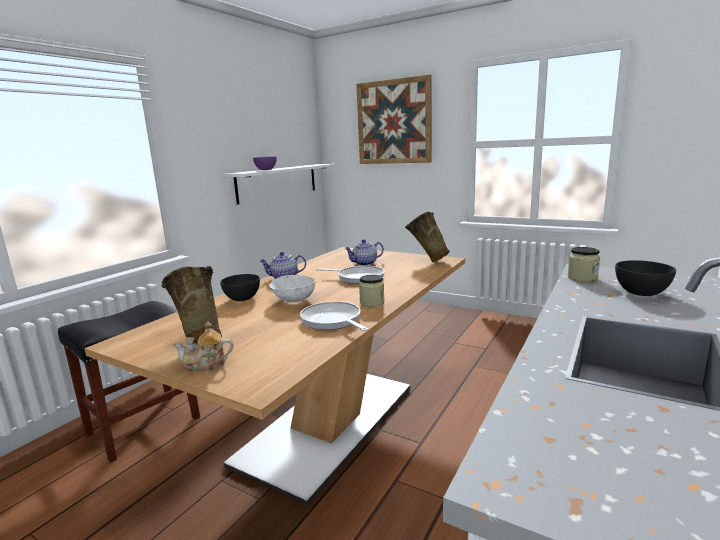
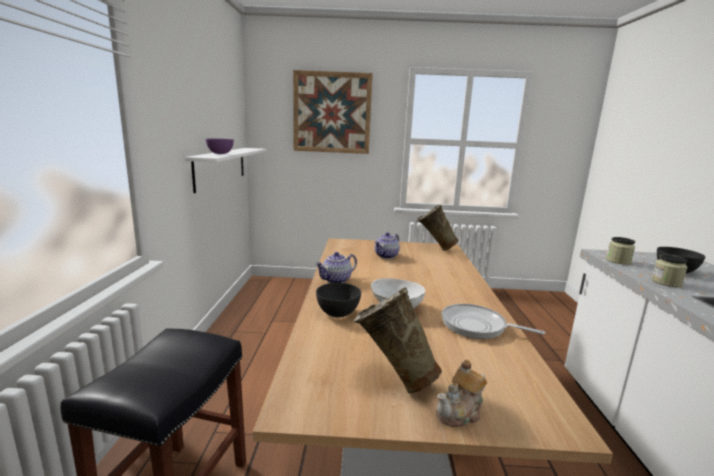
camera: 30 degrees left, 0 degrees up
frying pan [315,266,385,284] -> none
jar [359,275,384,307] -> jar moved to [652,254,687,287]

